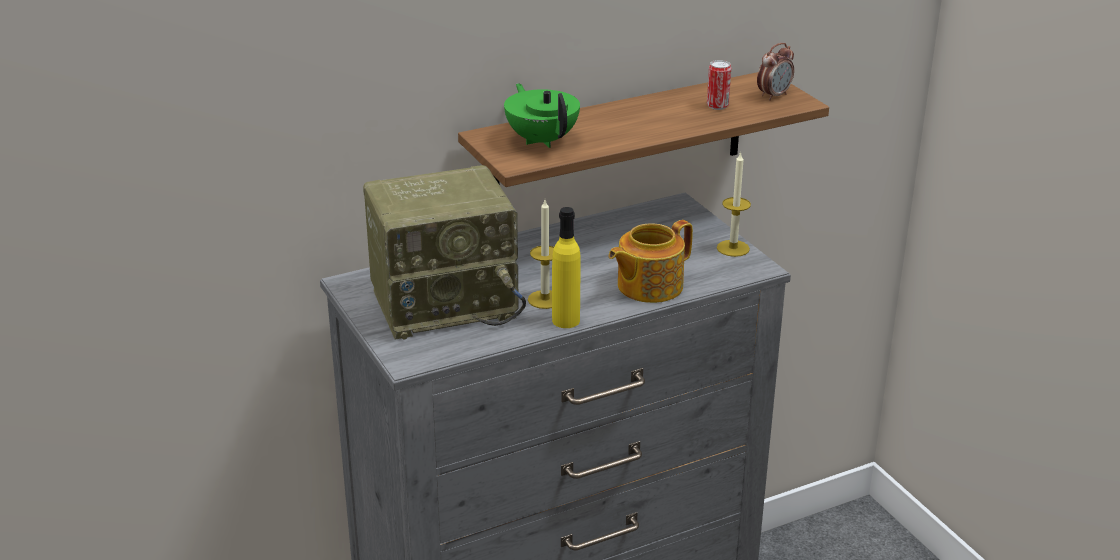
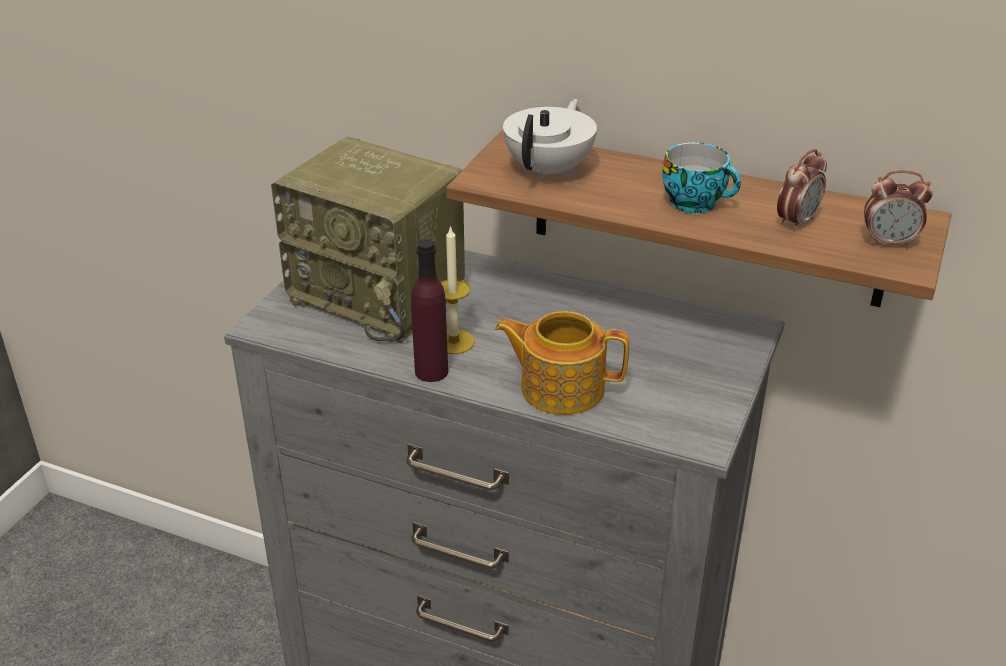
camera: 50 degrees right, 5 degrees up
green teapot [504,83,580,148] -> white teapot [503,99,597,180]
yellow bottle [552,207,581,328] -> purple bottle [411,239,448,382]
can [707,60,731,110] -> alarm clock [777,149,827,232]
candle [717,151,751,257] -> none
none -> cup [662,142,741,213]

